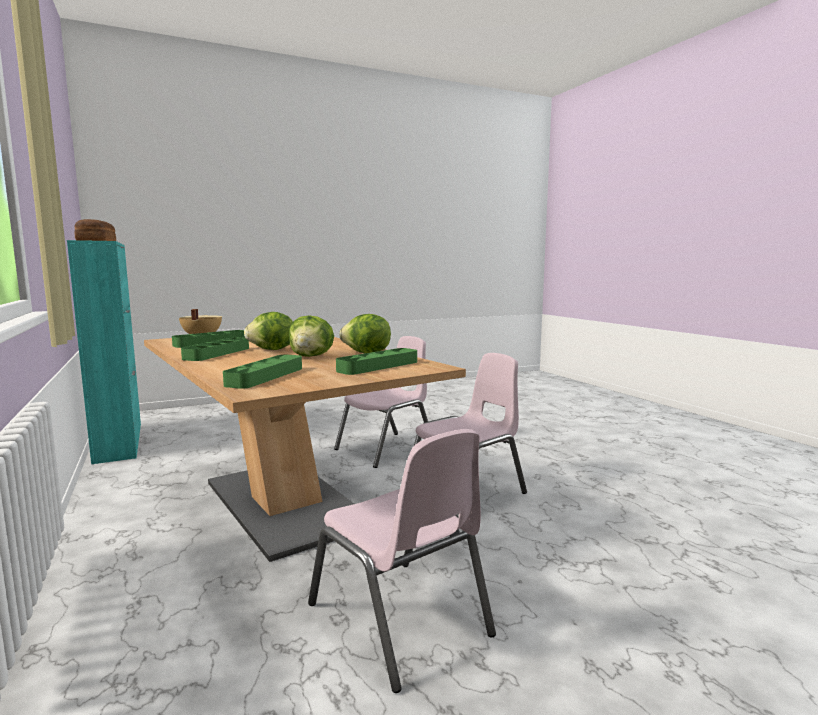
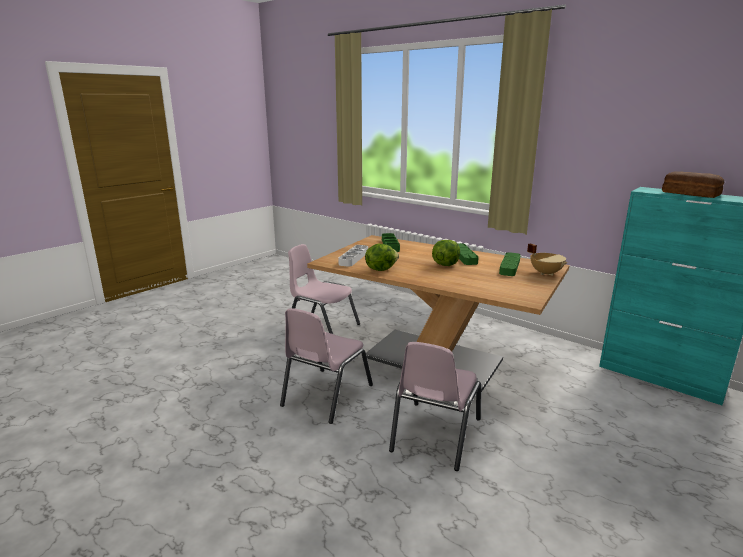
camera: 155 degrees right, 10 degrees up
lettuce [289,315,334,357] -> none
green tray [336,348,417,375] -> white tray [338,245,368,267]

